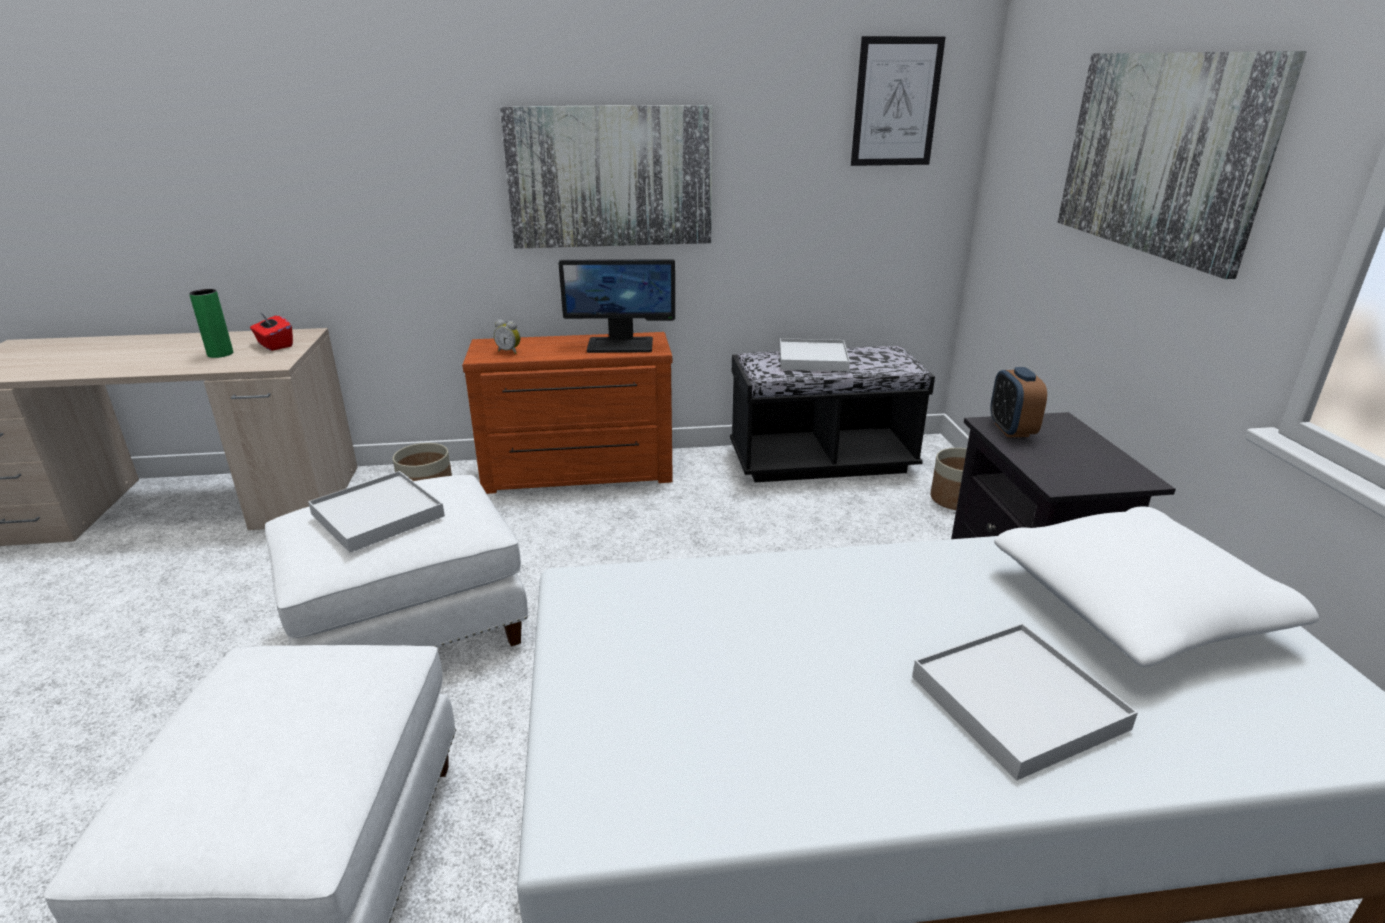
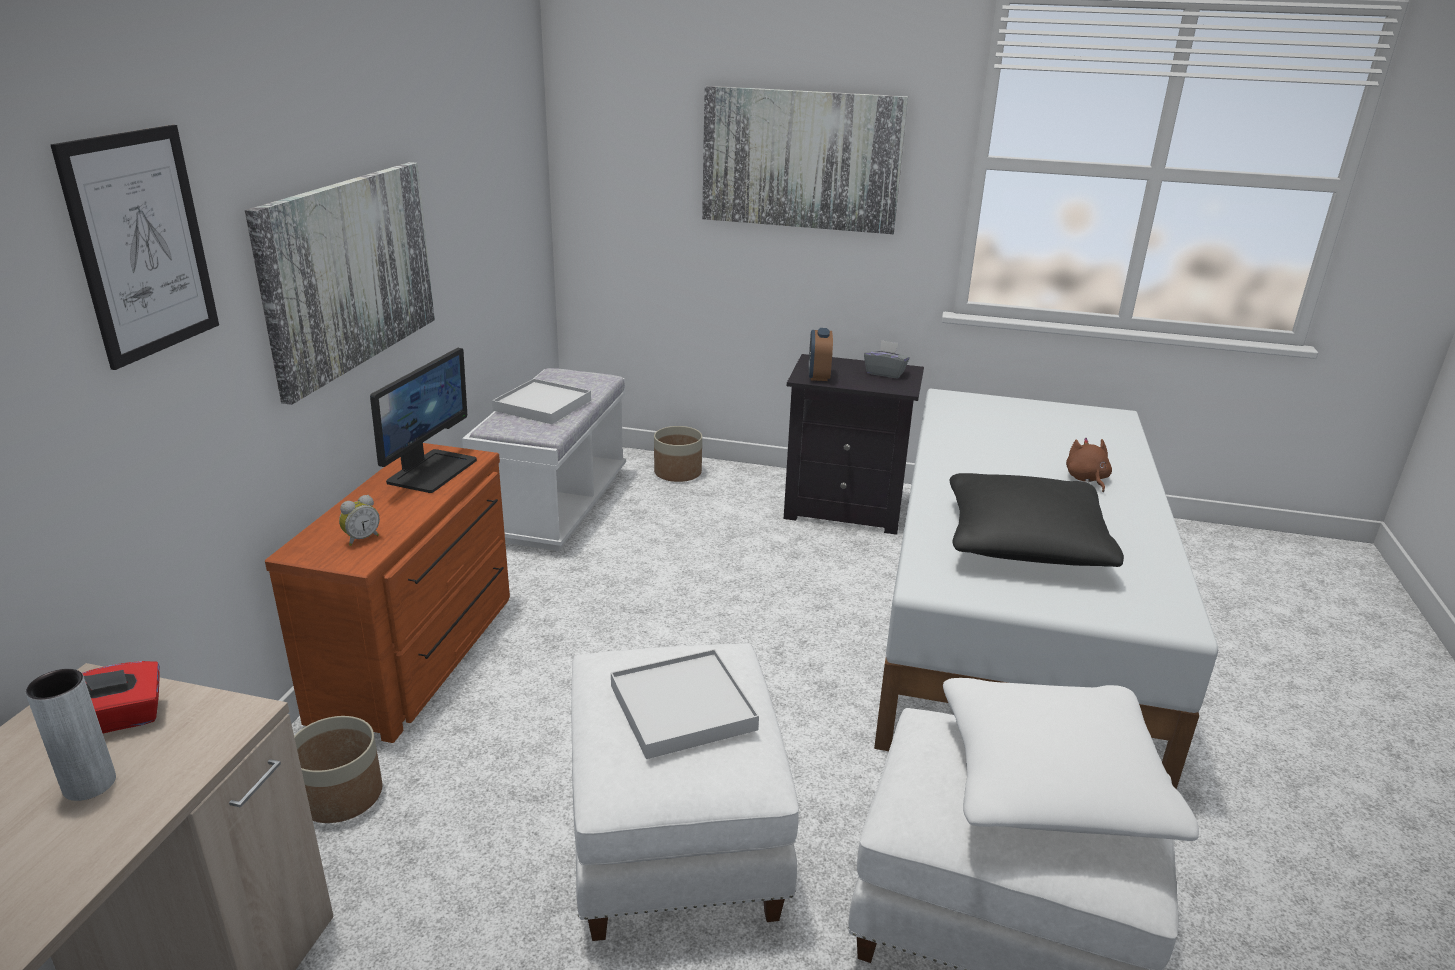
camera: 70 degrees left, 0 degrees up
green vase [189,289,233,358] -> grey vase [25,669,116,801]
black bench [730,346,935,482] -> white bench [462,368,626,551]
picture [851,36,945,166] -> picture moved to [51,125,219,370]
white tray [912,623,1138,781] -> brown plush toy [1066,437,1112,492]
alarm clock [990,367,1047,437] -> alarm clock turned 75 degrees clockwise [809,328,833,381]
white pillow [994,506,1319,667] -> white pillow moved to [943,678,1199,841]
none -> grey tissue box [864,340,910,378]
none -> black pillow [949,473,1124,567]

